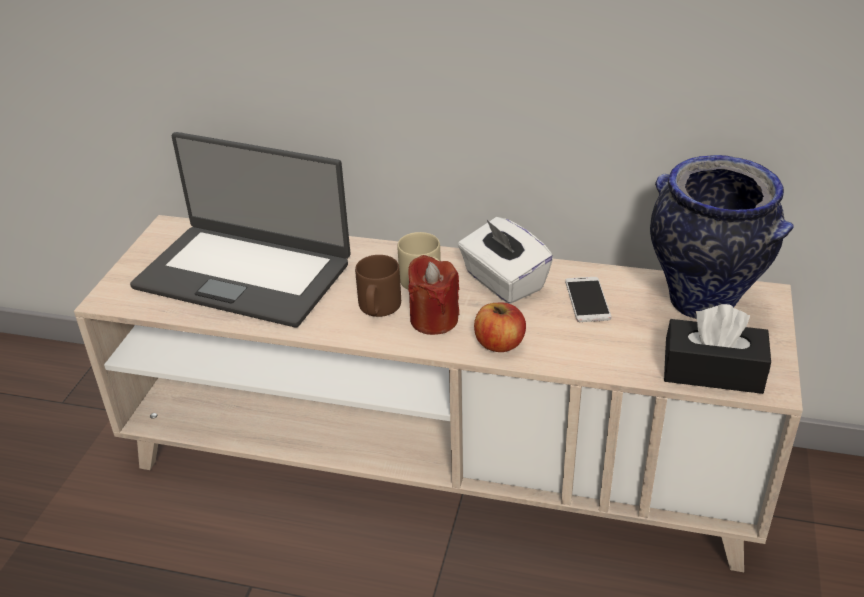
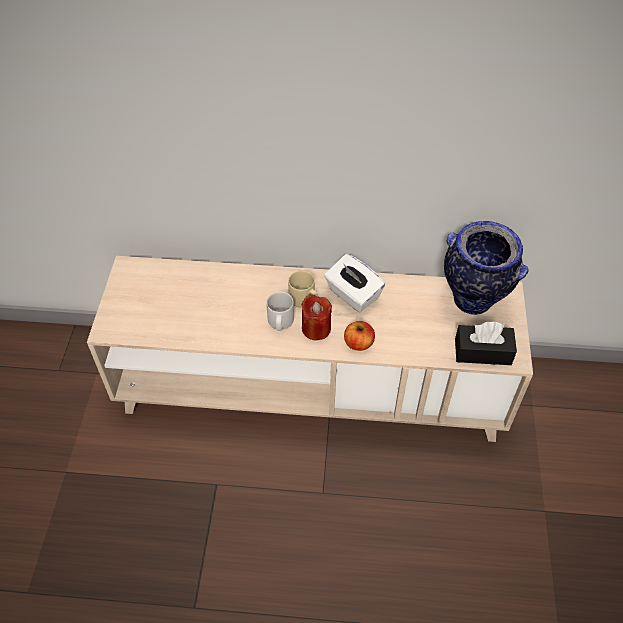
camera: 10 degrees left, 15 degrees up
laptop [130,132,351,327] -> none
brown mug [355,255,401,317] -> grey mug [266,292,294,331]
phone [565,277,611,322] -> none

